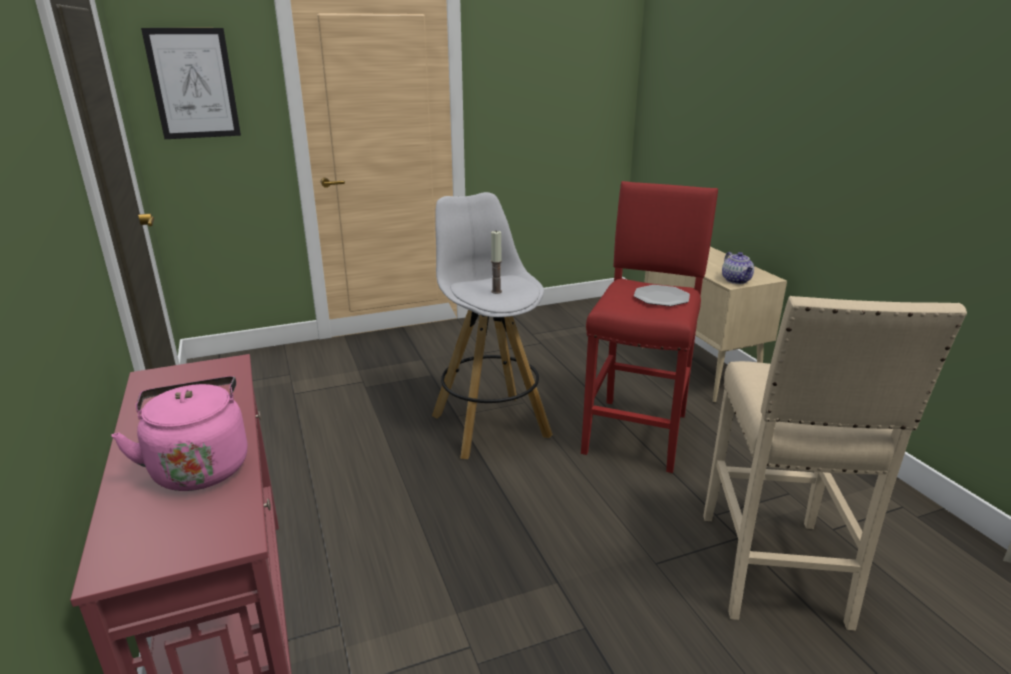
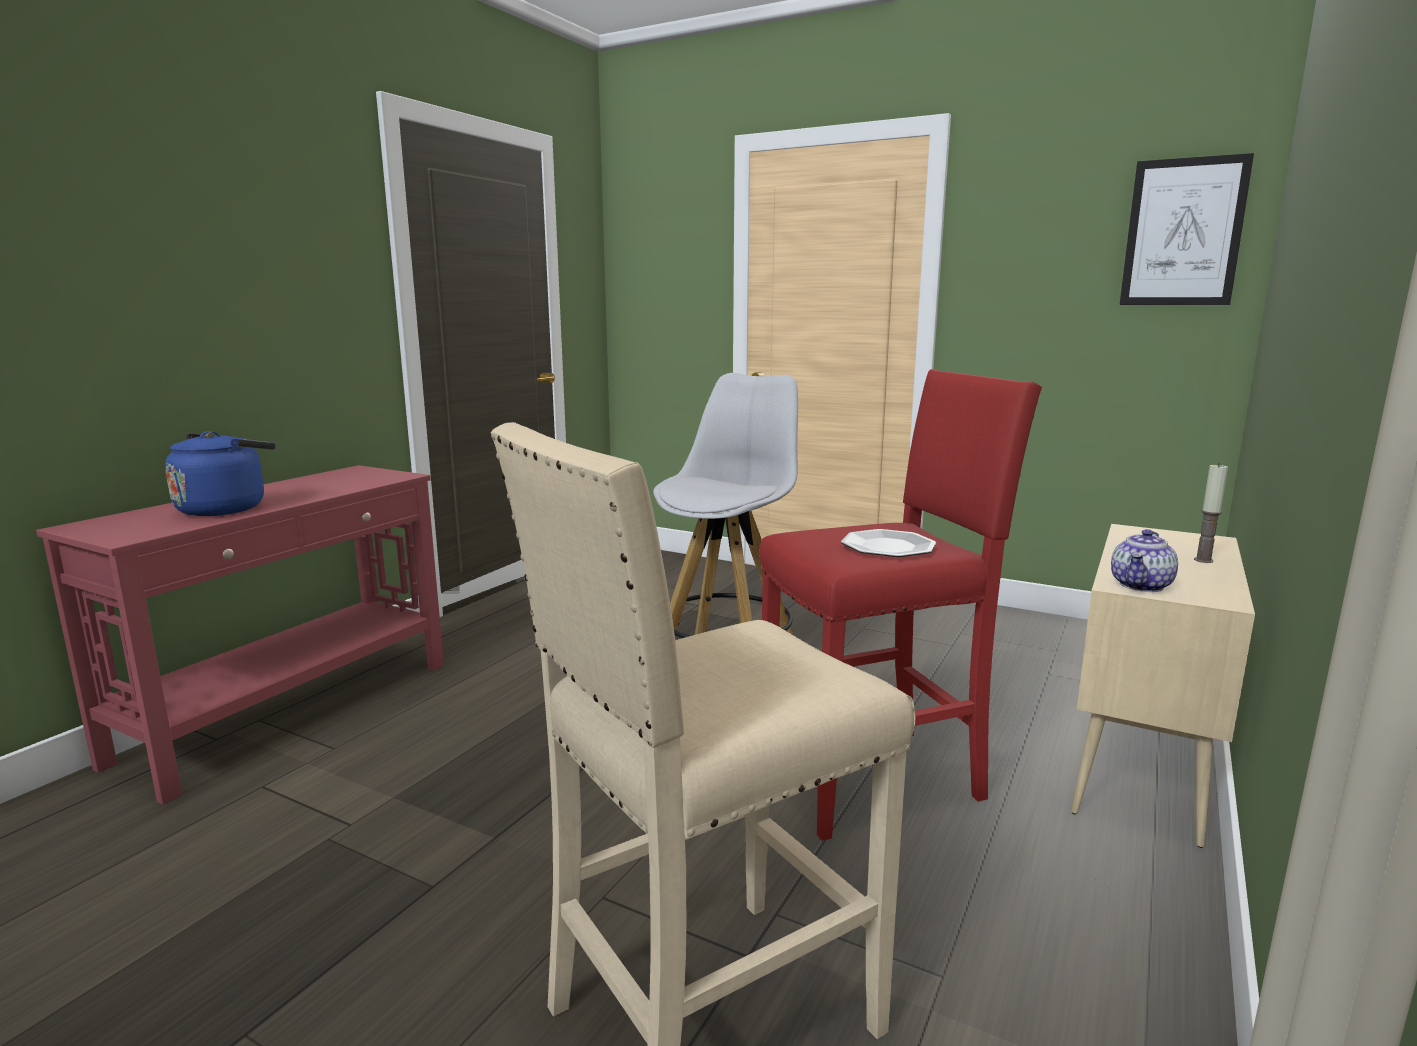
camera: 50 degrees right, 10 degrees down
pink kettle [111,376,247,491] -> blue kettle [165,431,276,516]
picture [141,28,241,139] -> picture moved to [1120,153,1254,305]
candle [491,231,502,294] -> candle moved to [1194,463,1228,563]

